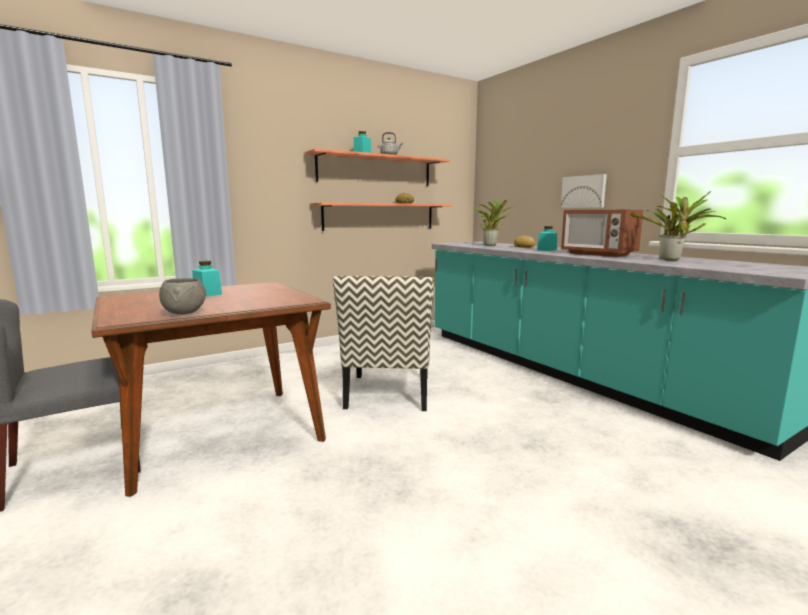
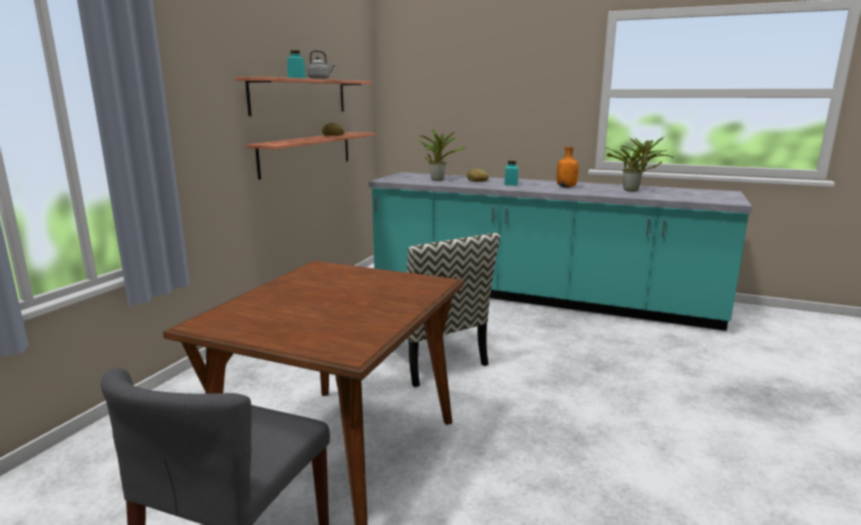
camera: 35 degrees left, 5 degrees up
grey bowl [159,278,206,315] -> none
turquoise jar [192,261,222,297] -> none
picture [561,174,607,208] -> none
microwave [561,210,643,257] -> orange bottle [557,147,579,188]

